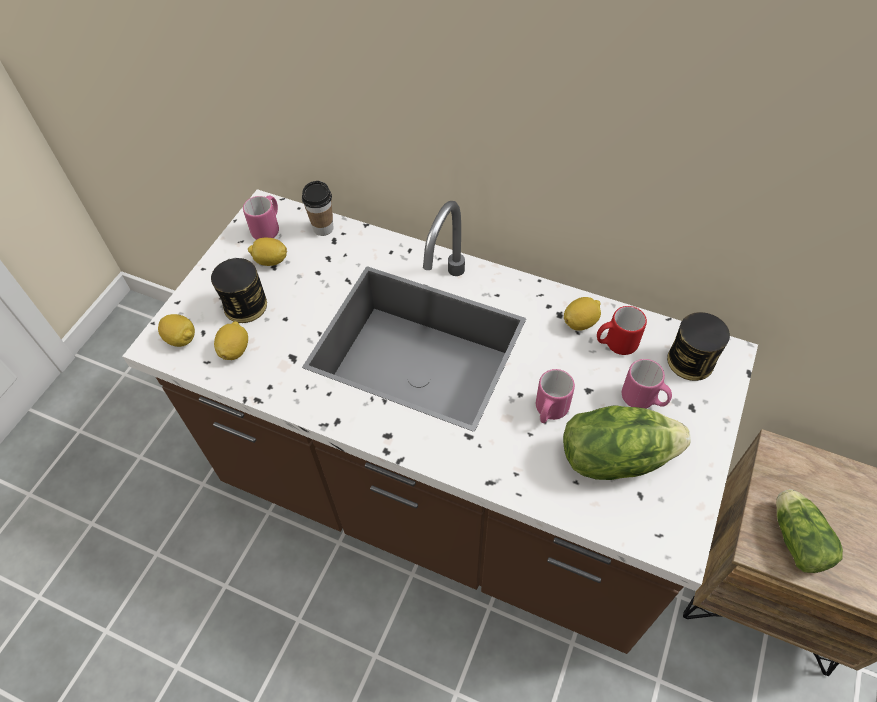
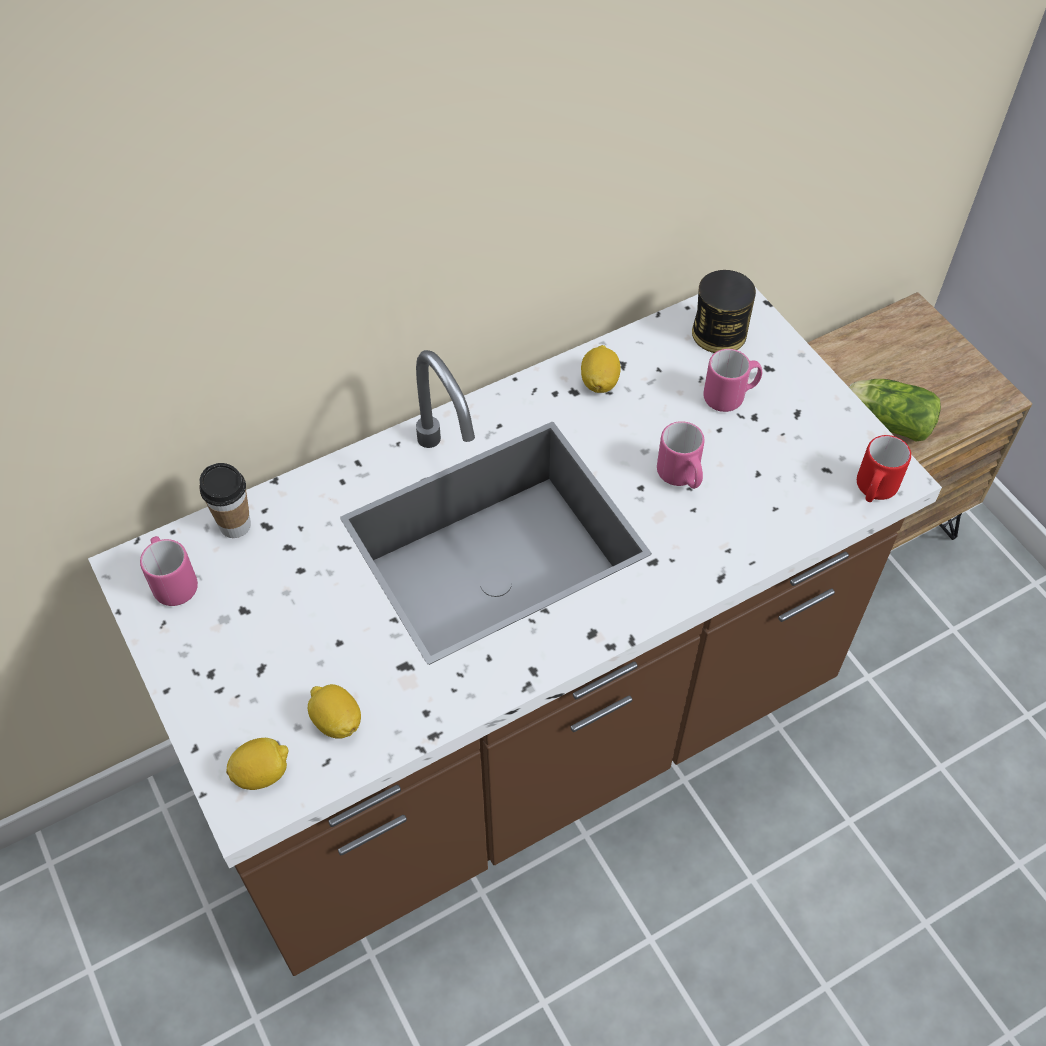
camera: 55 degrees left, 0 degrees up
can [211,258,267,323] -> none
lemon [248,238,287,266] -> none
lettuce [563,406,691,480] -> none
red mug [597,306,647,355] -> red mug moved to [857,435,911,502]

